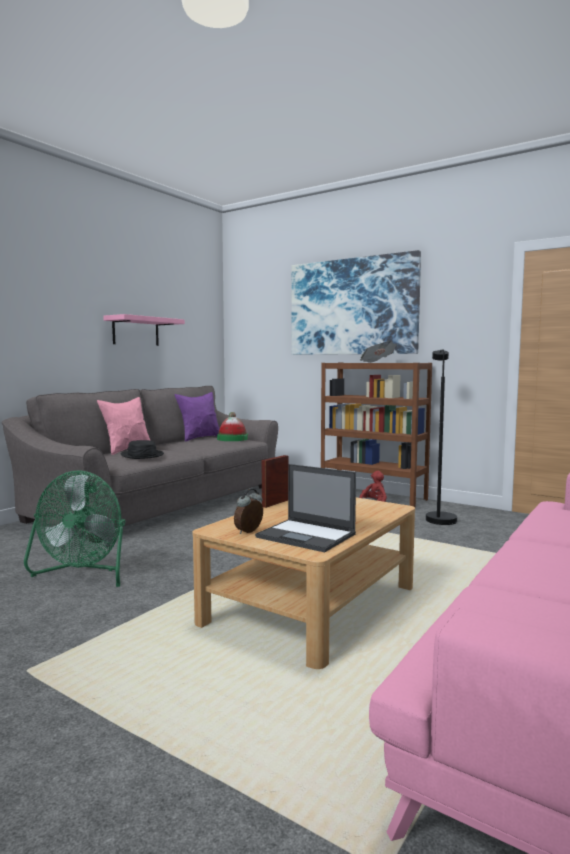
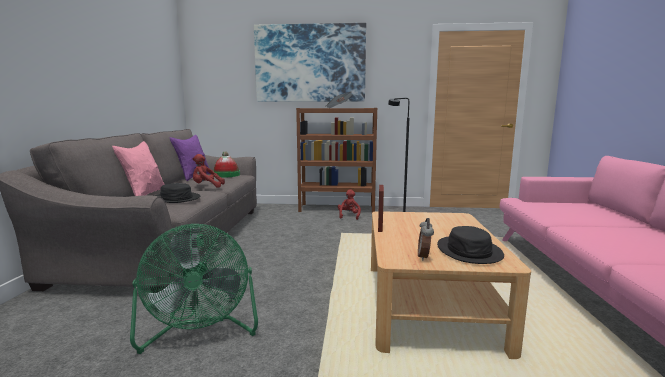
camera: 30 degrees left, 5 degrees up
pink shelf [103,314,185,346] -> none
laptop [255,464,356,552] -> black hat [437,226,504,264]
none -> red plush toy [192,154,225,188]

